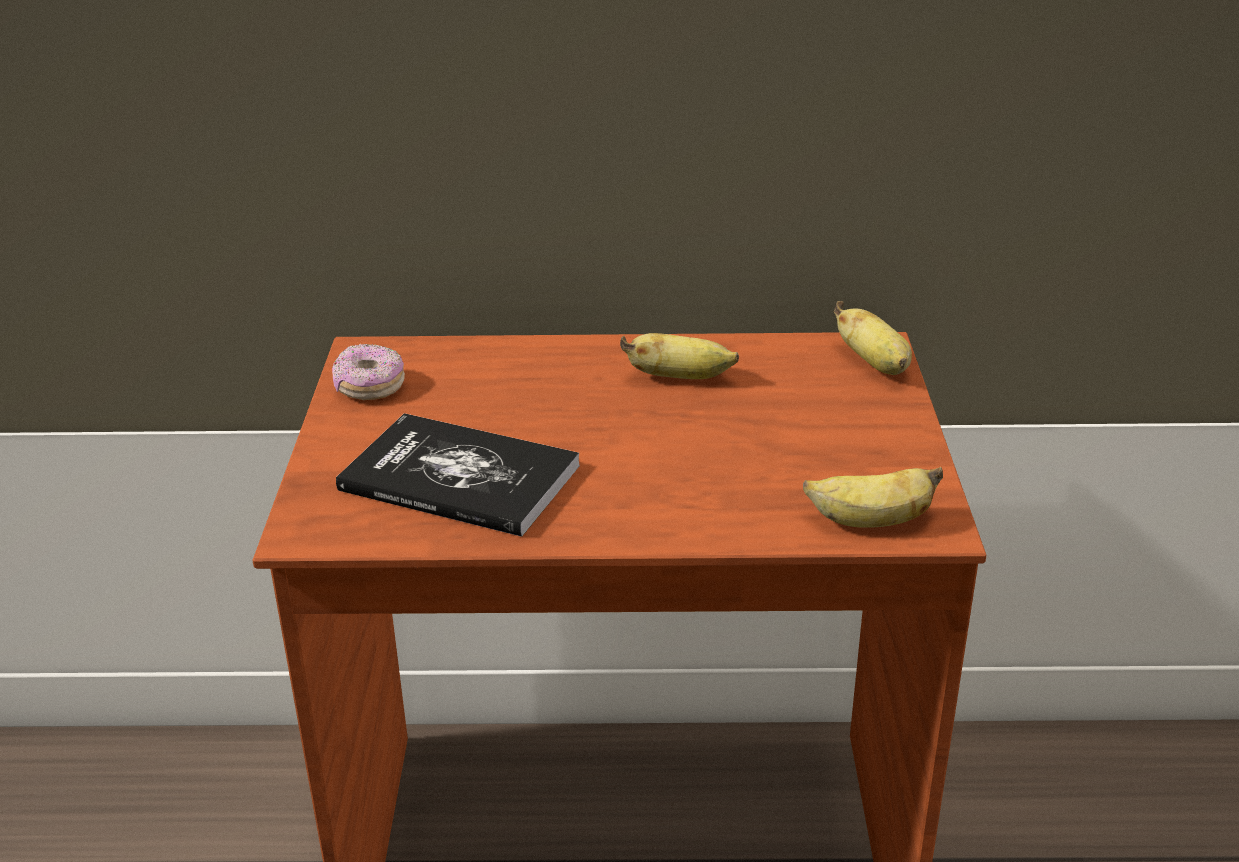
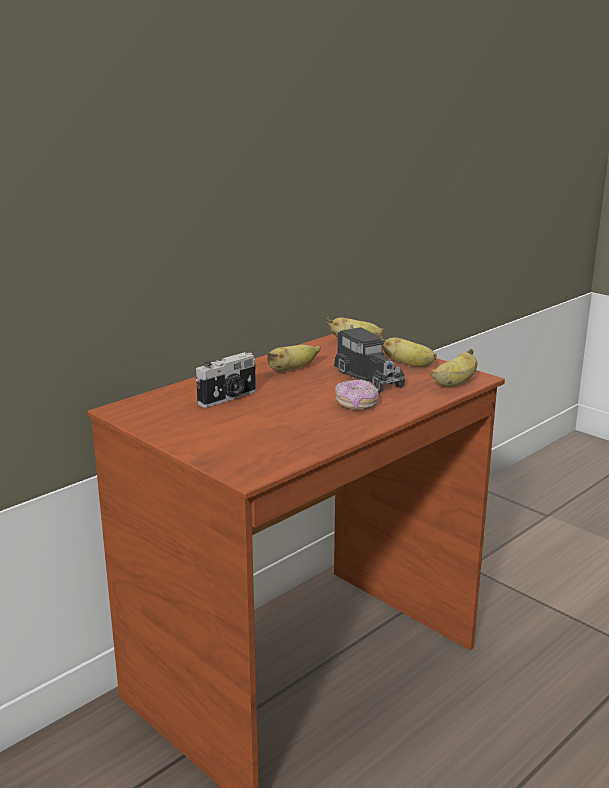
camera: 45 degrees left, 10 degrees down
donut [332,344,405,400] -> donut moved to [335,379,379,410]
book [336,413,580,537] -> none
none -> camera [196,352,256,408]
none -> toy truck [334,324,406,393]
none -> banana [380,336,437,367]

